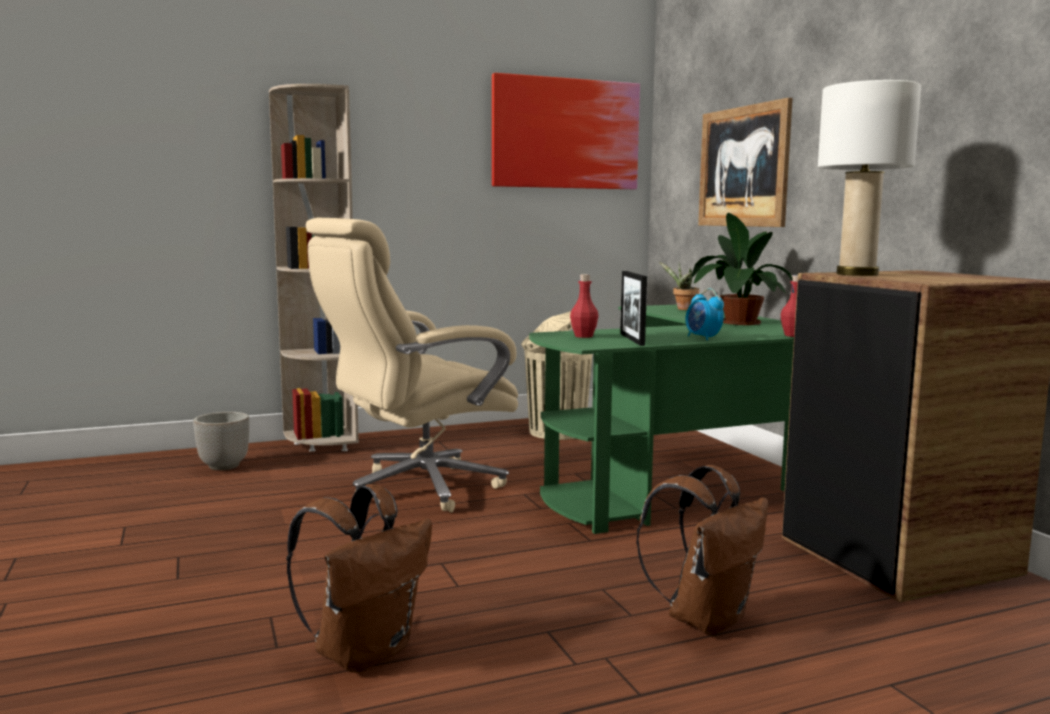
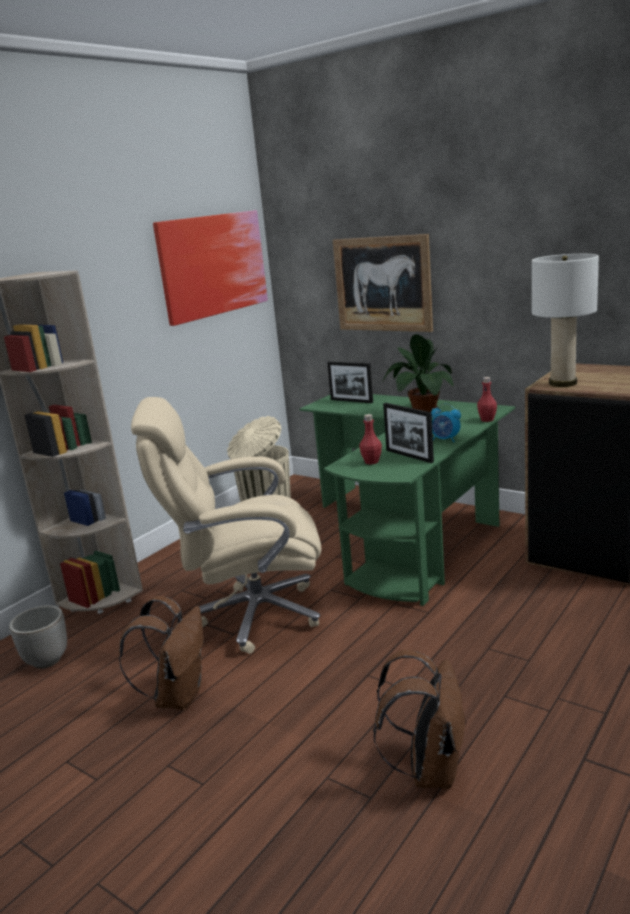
camera: 30 degrees left, 10 degrees up
beige office chair [306,218,518,512] -> beige office chair turned 60 degrees clockwise [131,397,322,654]
brown backpack [636,465,769,636] -> brown backpack moved to [119,596,204,710]
potted plant [659,262,699,310] -> picture frame [327,362,373,403]

